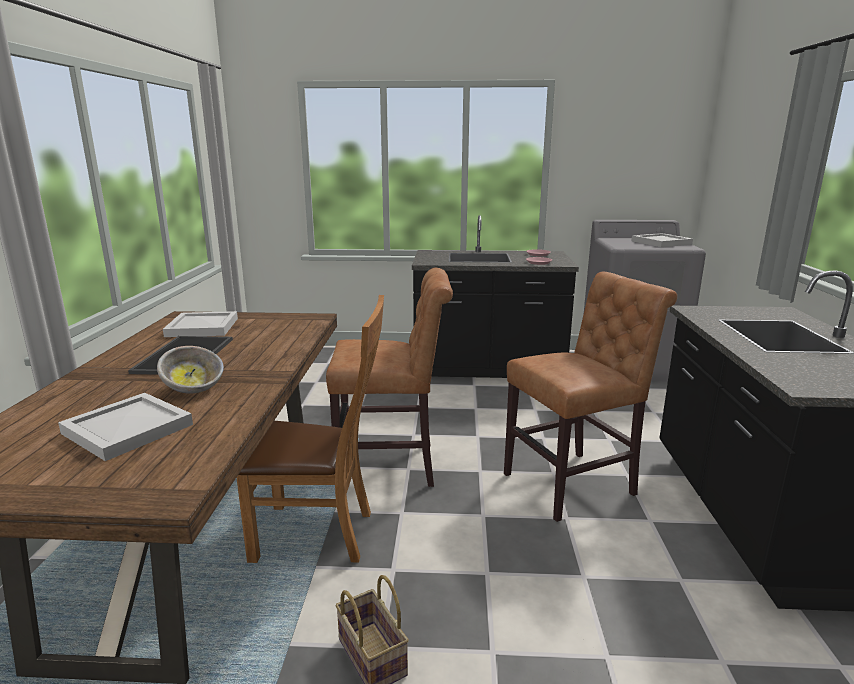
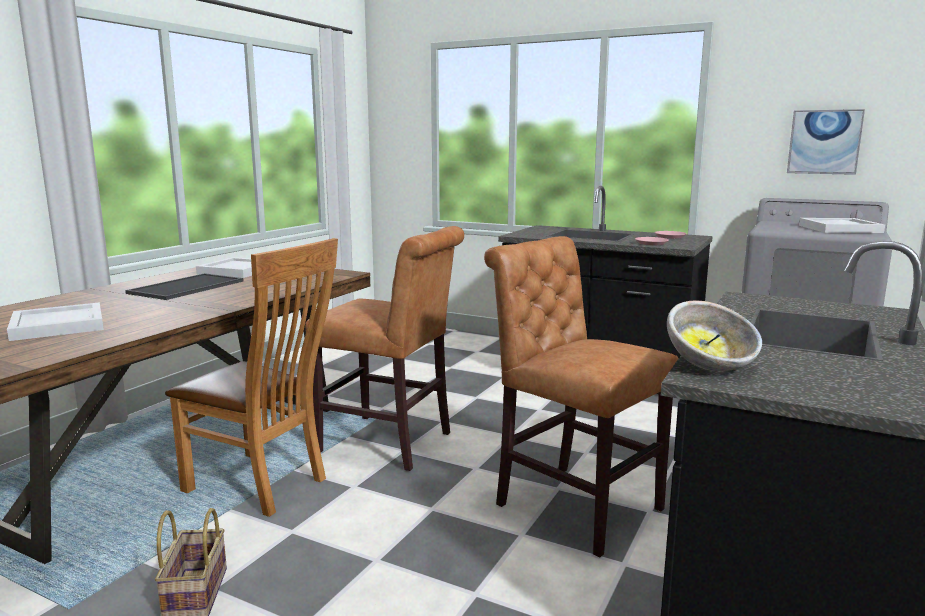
camera: 25 degrees right, 5 degrees down
bowl [157,346,224,394] -> bowl moved to [667,301,762,371]
brown chair [504,272,677,522] -> brown chair turned 135 degrees counterclockwise [484,236,679,557]
none -> picture [787,109,865,175]

